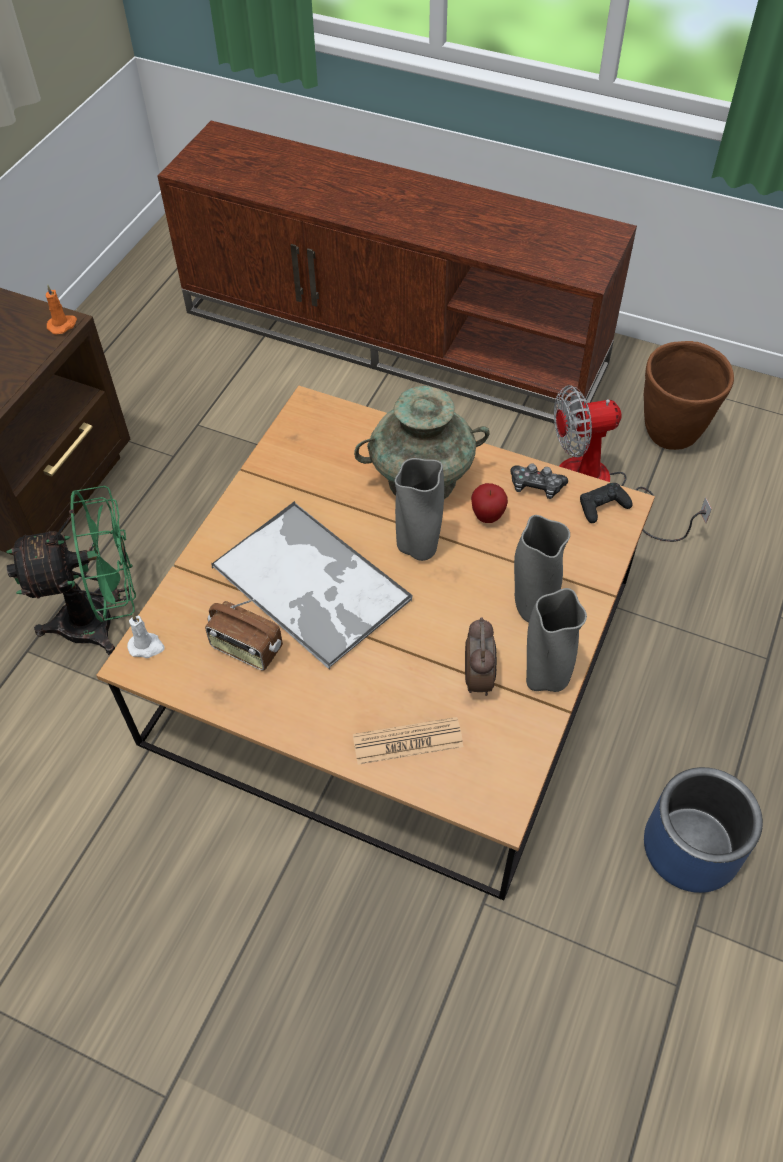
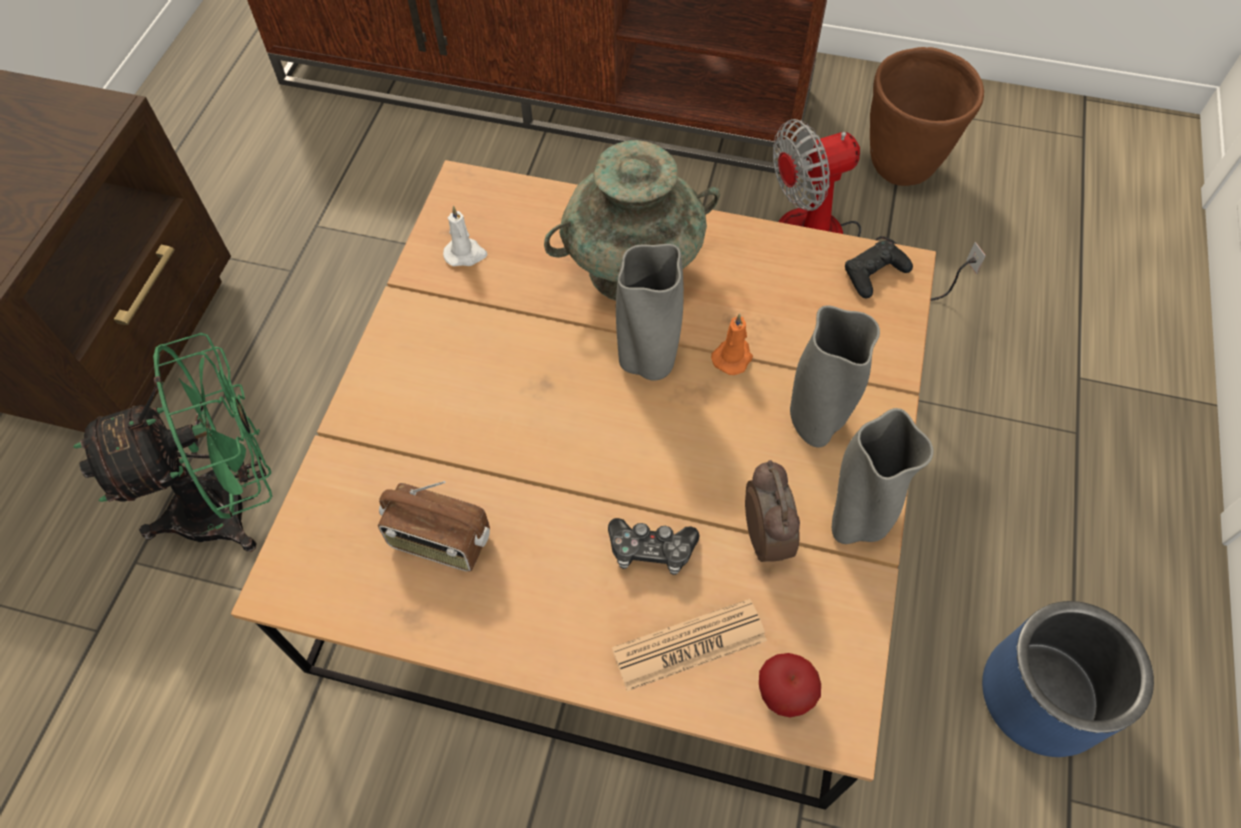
camera: 10 degrees left, 5 degrees up
orange candle [46,284,77,335] -> orange candle moved to [711,313,753,375]
white candle [127,613,165,658] -> white candle moved to [443,206,487,266]
tray [211,501,412,670] -> none
apple [471,483,508,523] -> apple moved to [759,653,821,717]
game controller [510,464,568,499] -> game controller moved to [608,518,700,575]

